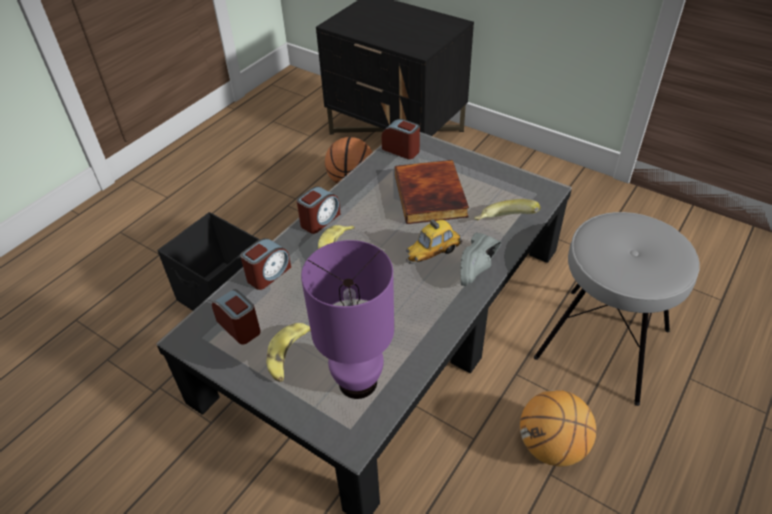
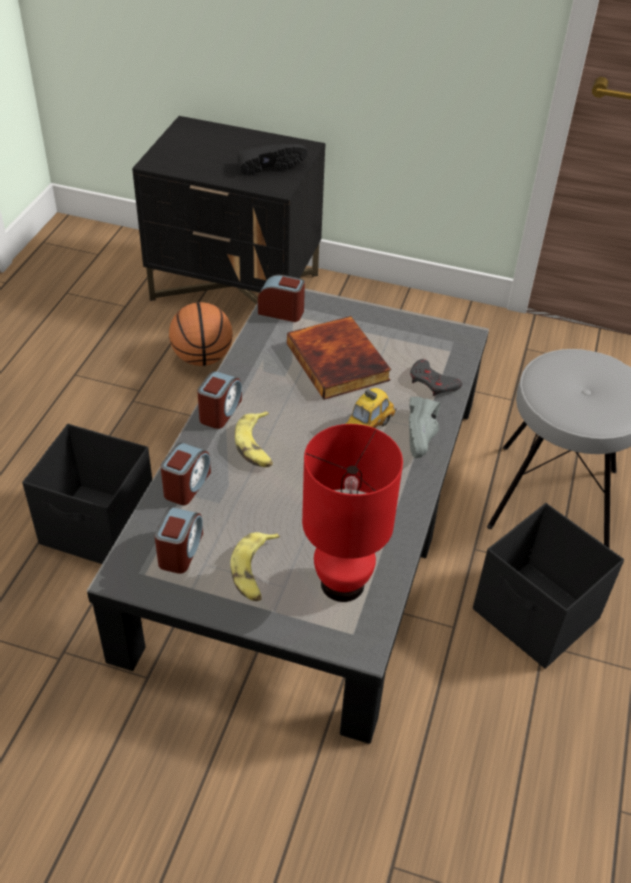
camera: 20 degrees left, 0 degrees up
alarm clock [212,289,261,344] -> alarm clock turned 75 degrees clockwise [154,507,203,574]
purple table lamp [301,240,394,399] -> red table lamp [302,424,403,602]
banana [474,199,541,220] -> grey game controller [410,359,462,396]
basketball [520,390,596,467] -> black storage box [473,503,624,669]
none -> black shoe [237,144,308,175]

